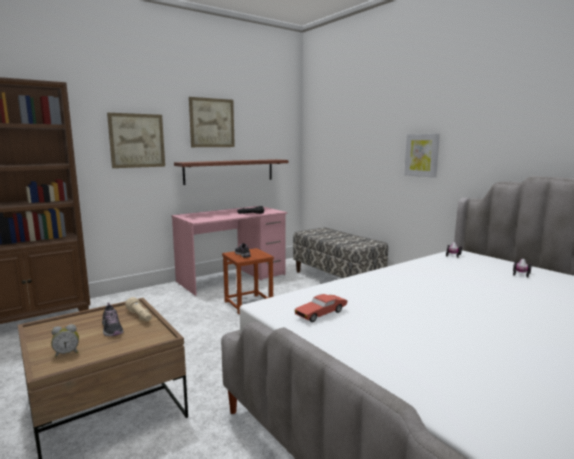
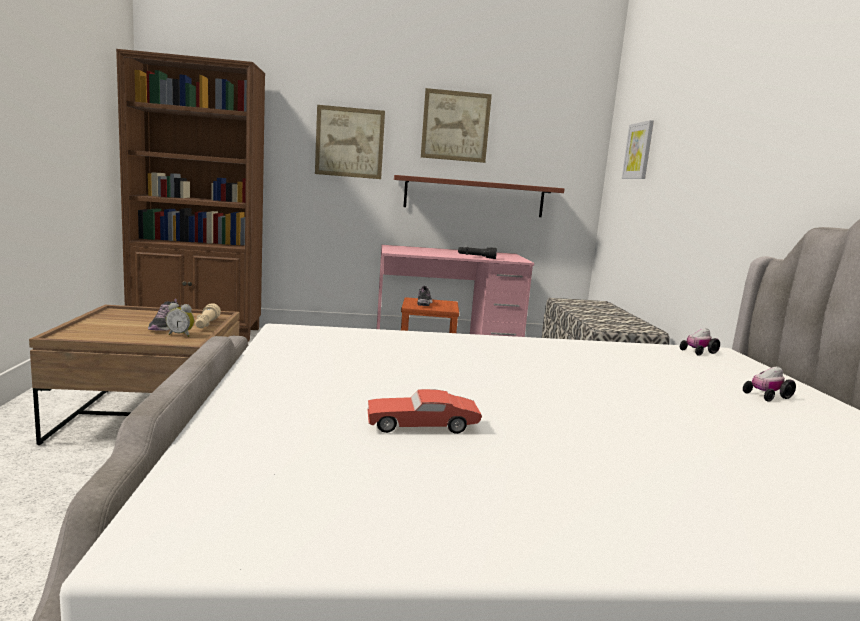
camera: 30 degrees right, 0 degrees up
alarm clock [51,324,79,357] -> alarm clock moved to [166,303,194,337]
red toy car [295,294,348,322] -> red toy car moved to [367,389,482,434]
picture [404,134,440,178] -> picture moved to [622,120,654,179]

